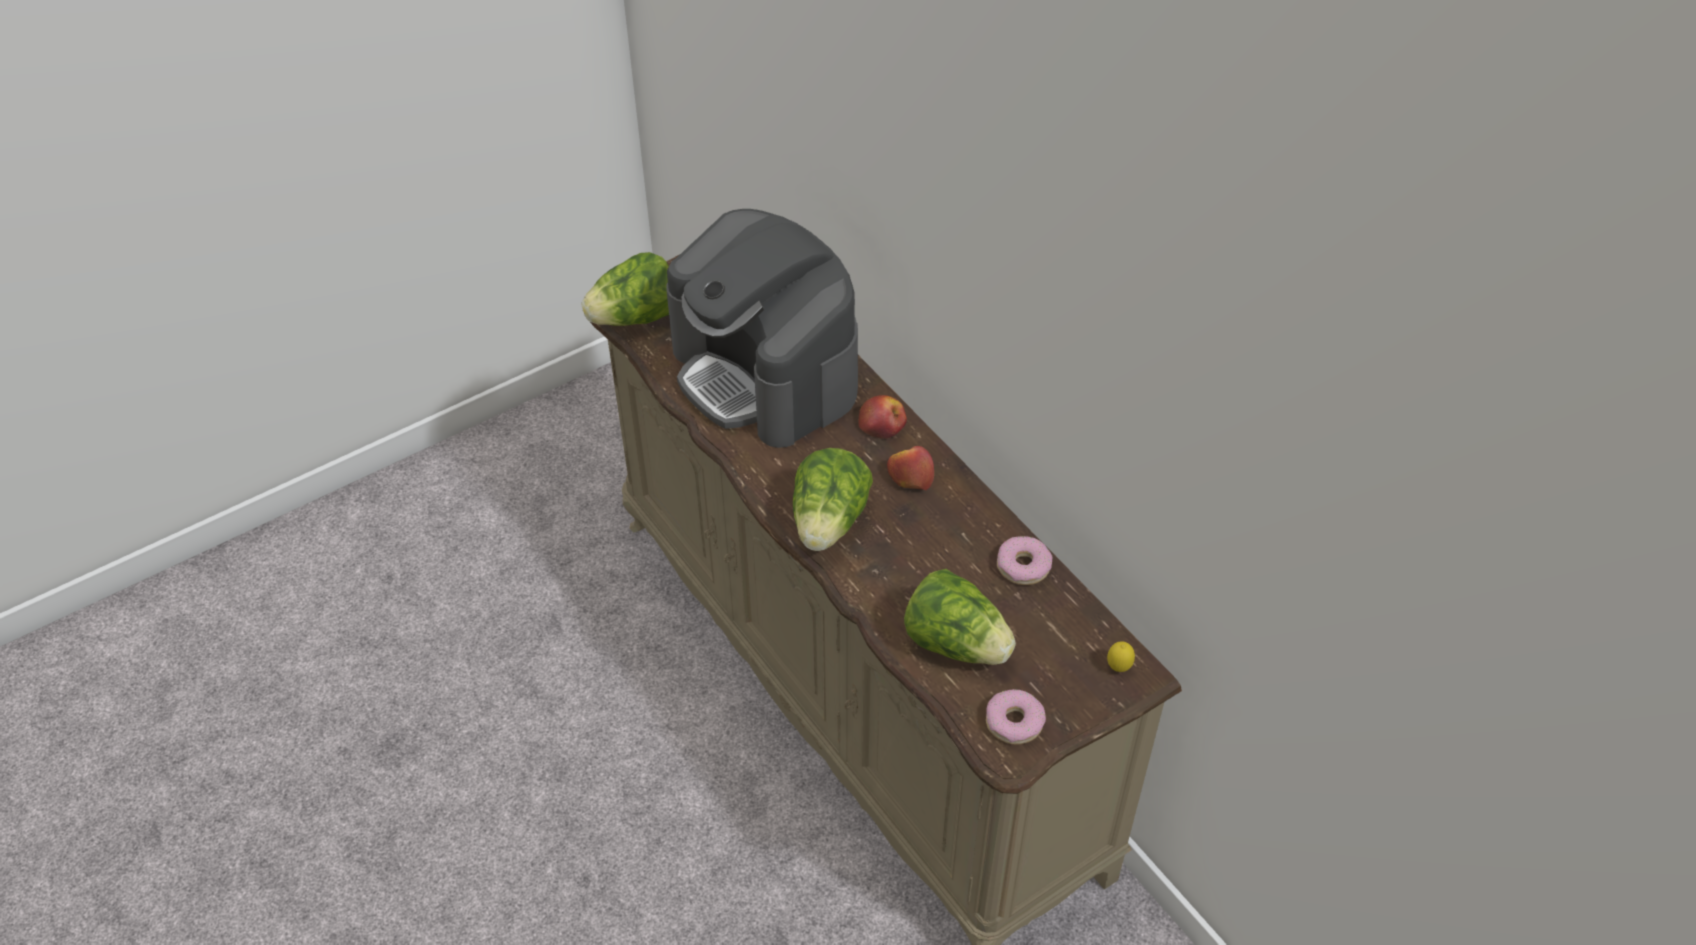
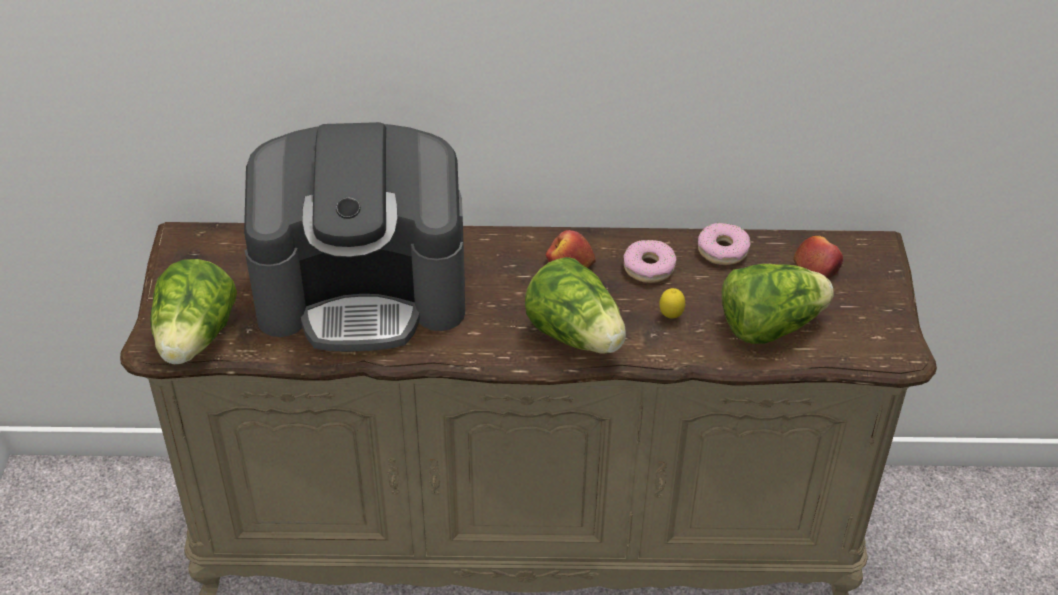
camera: 55 degrees left, 5 degrees down
apple [858,395,907,439] -> apple moved to [793,236,843,278]
donut [986,689,1046,744] -> donut moved to [623,240,676,283]
lemon [1107,641,1135,672] -> lemon moved to [659,288,685,319]

